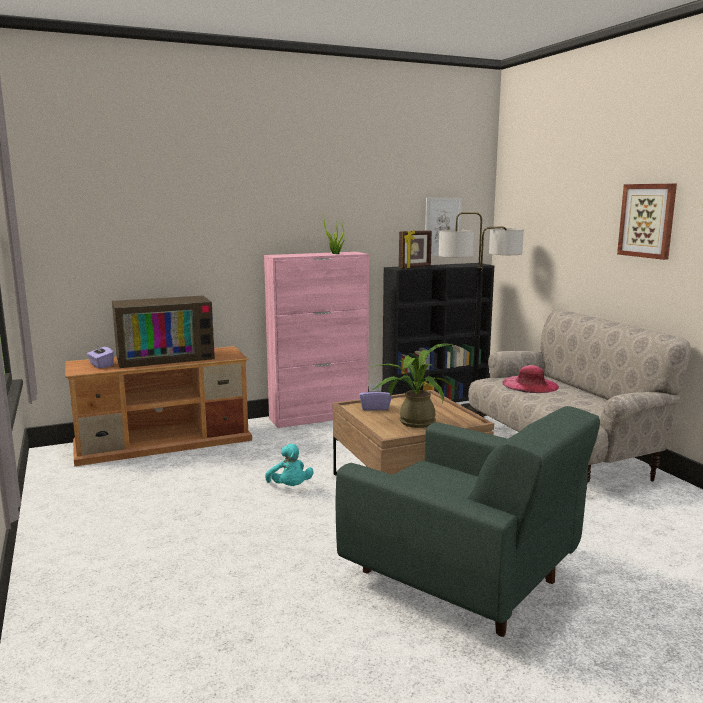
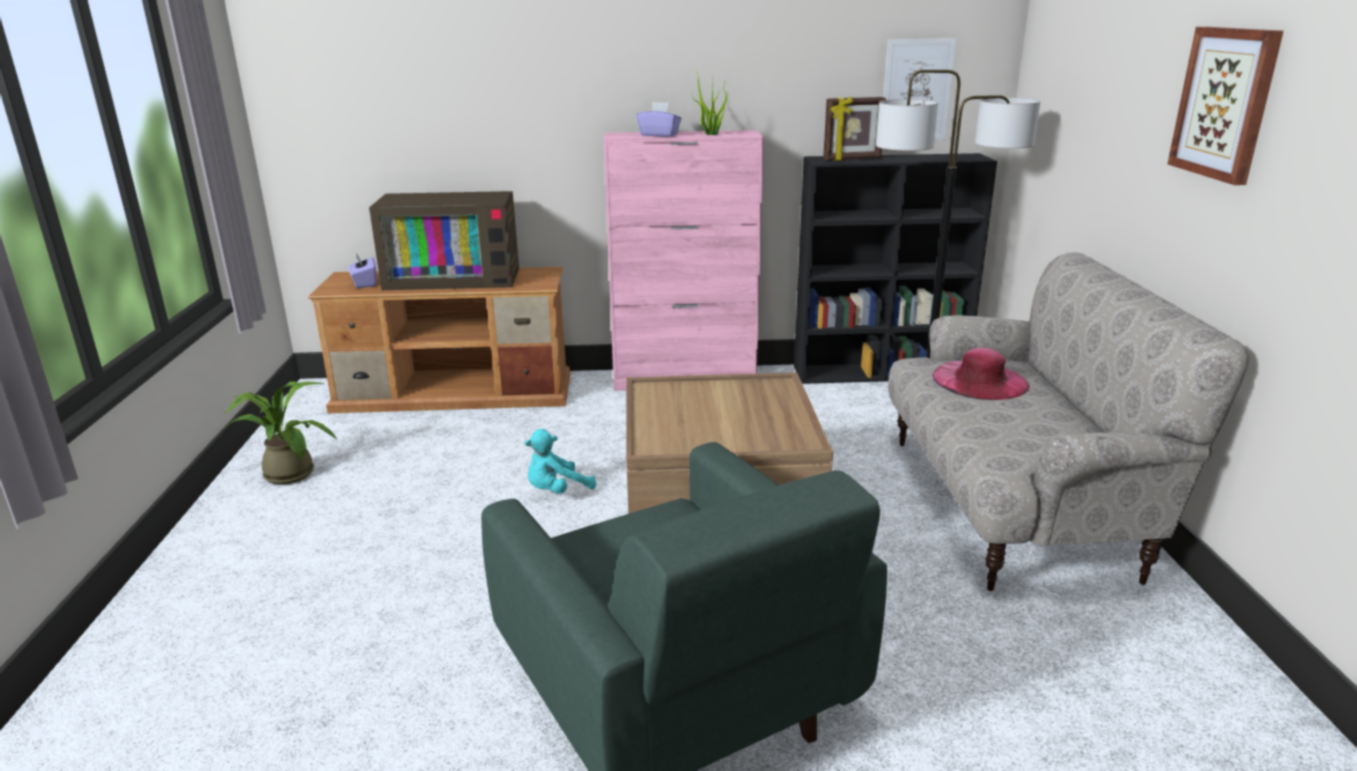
camera: 20 degrees right, 10 degrees up
turquoise plush toy [265,444,314,486] -> turquoise plush toy turned 60 degrees clockwise [525,429,596,494]
purple tissue box [359,383,392,410] -> purple tissue box moved to [636,102,682,137]
potted plant [370,343,458,428] -> potted plant moved to [223,382,337,485]

